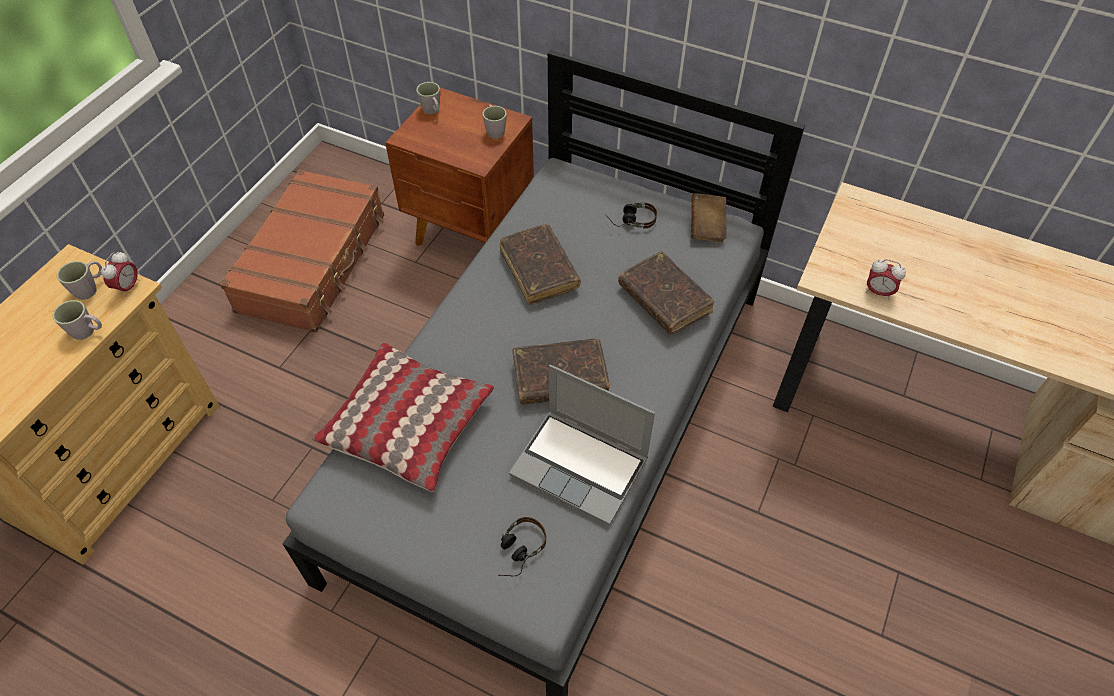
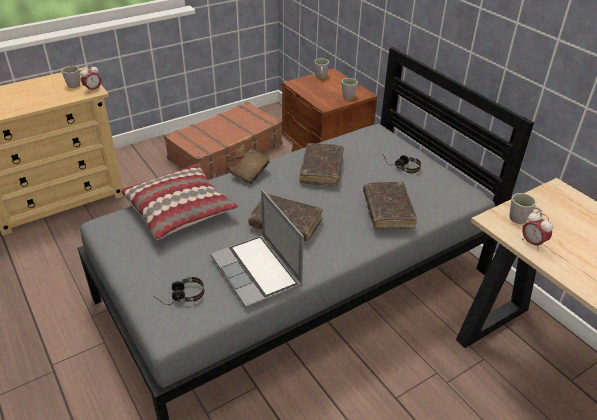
camera: 30 degrees right, 15 degrees down
grey mug [52,300,102,340] -> grey mug moved to [510,193,542,224]
brown book [691,193,727,242] -> brown book moved to [231,149,270,184]

